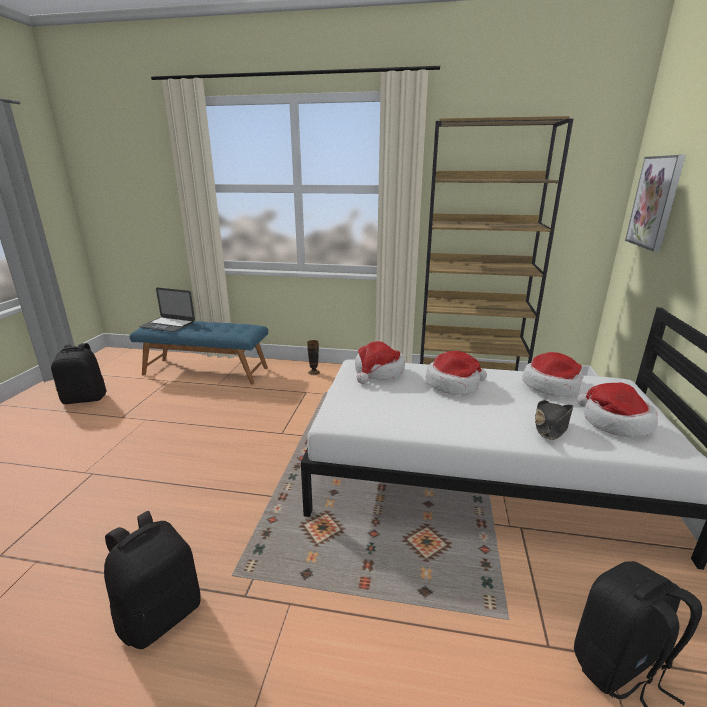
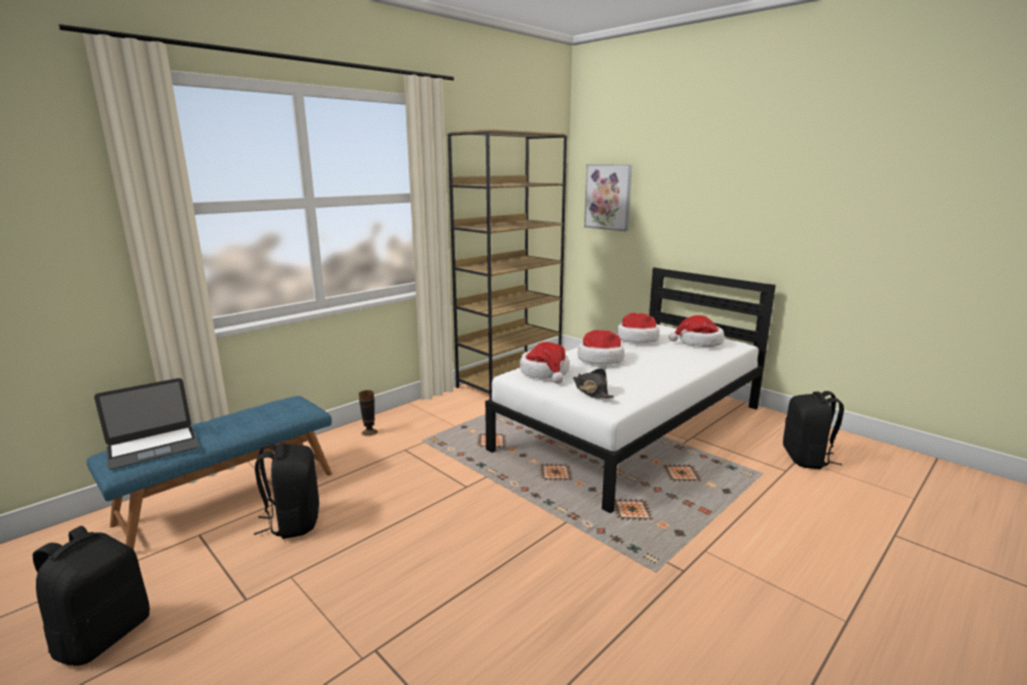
camera: 55 degrees left, 5 degrees down
black backpack [104,511,201,649] -> black backpack moved to [254,442,319,539]
black hat [535,400,573,440] -> black hat moved to [573,368,614,399]

